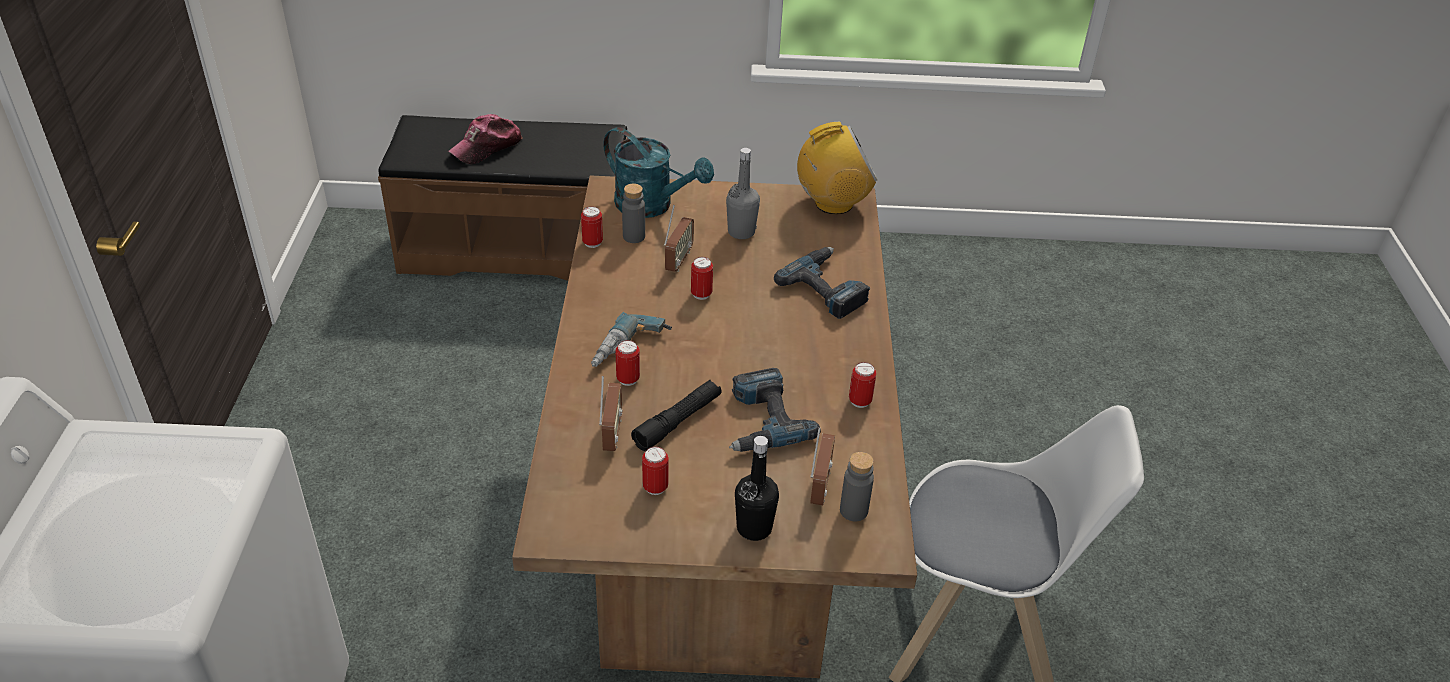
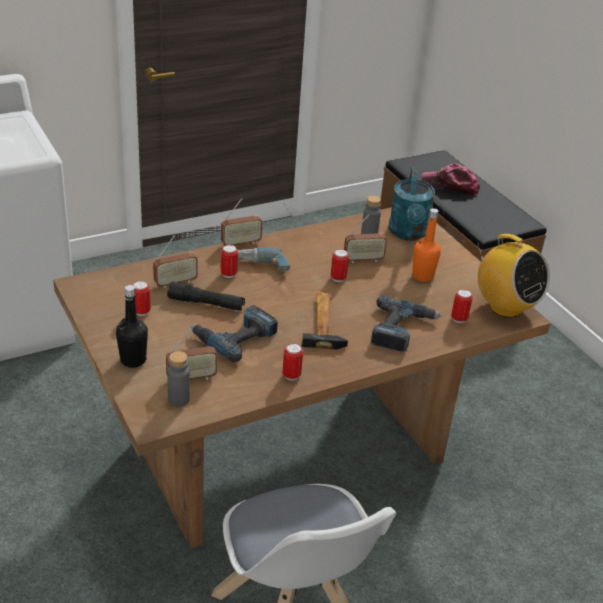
camera: 60 degrees right, 5 degrees down
can [581,206,603,248] -> can moved to [451,289,473,323]
grey bottle [726,148,760,239] -> orange bottle [412,208,441,282]
none -> radio [221,198,263,245]
none -> hammer [302,292,348,349]

